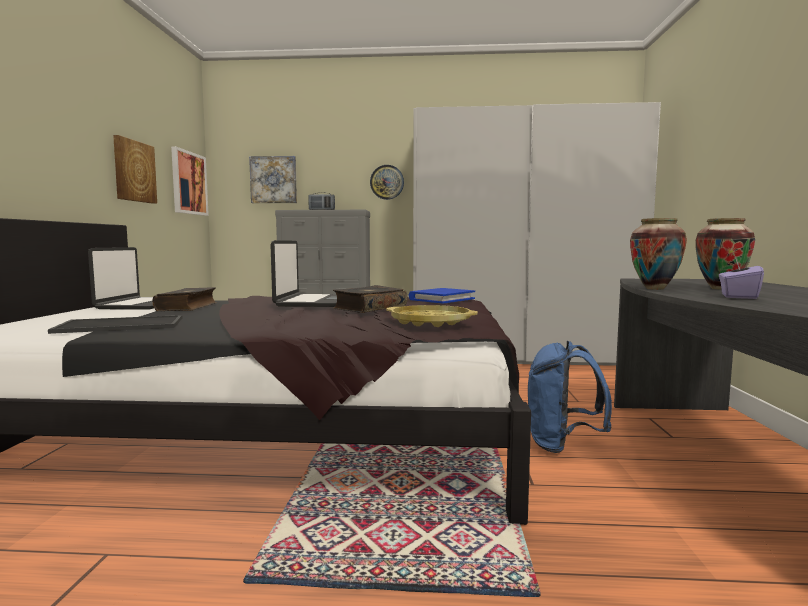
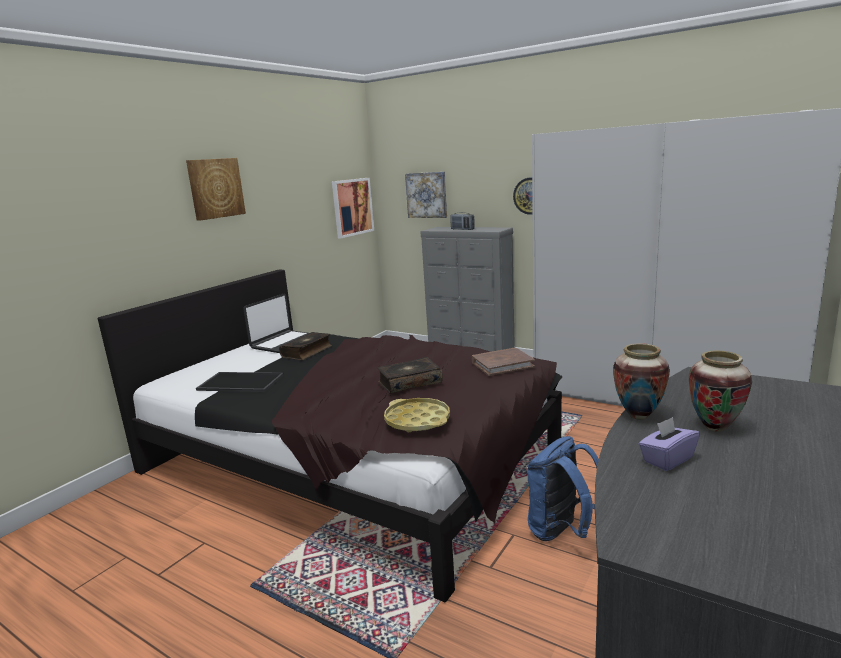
camera: 30 degrees right, 10 degrees up
picture [113,135,157,204] -> picture moved to [186,158,246,221]
laptop [270,240,337,307] -> none
blue book [409,288,475,304] -> brown book [471,348,535,376]

